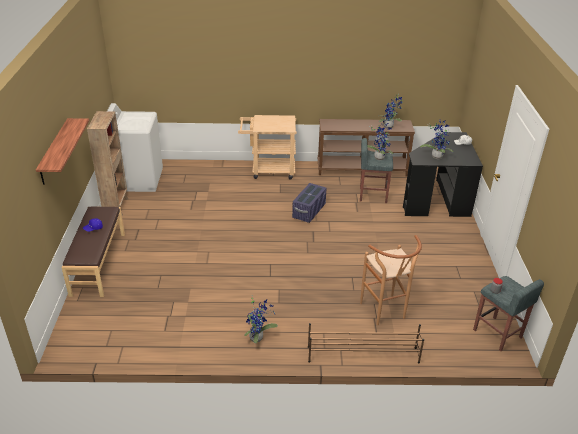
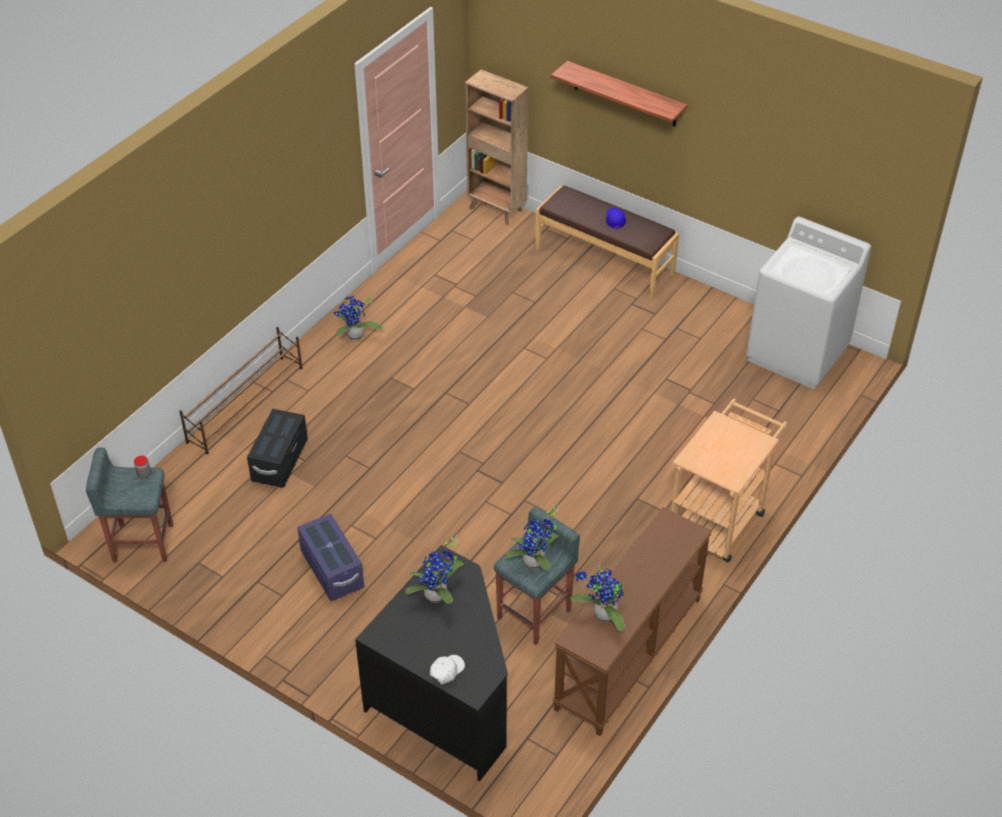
camera: 125 degrees right, 10 degrees up
brown bookcase [87,111,128,216] -> brown bookcase moved to [465,70,528,225]
purple storage box [292,183,327,223] -> purple storage box moved to [297,514,364,601]
brown stool [360,235,422,325] -> black storage box [247,409,308,488]

